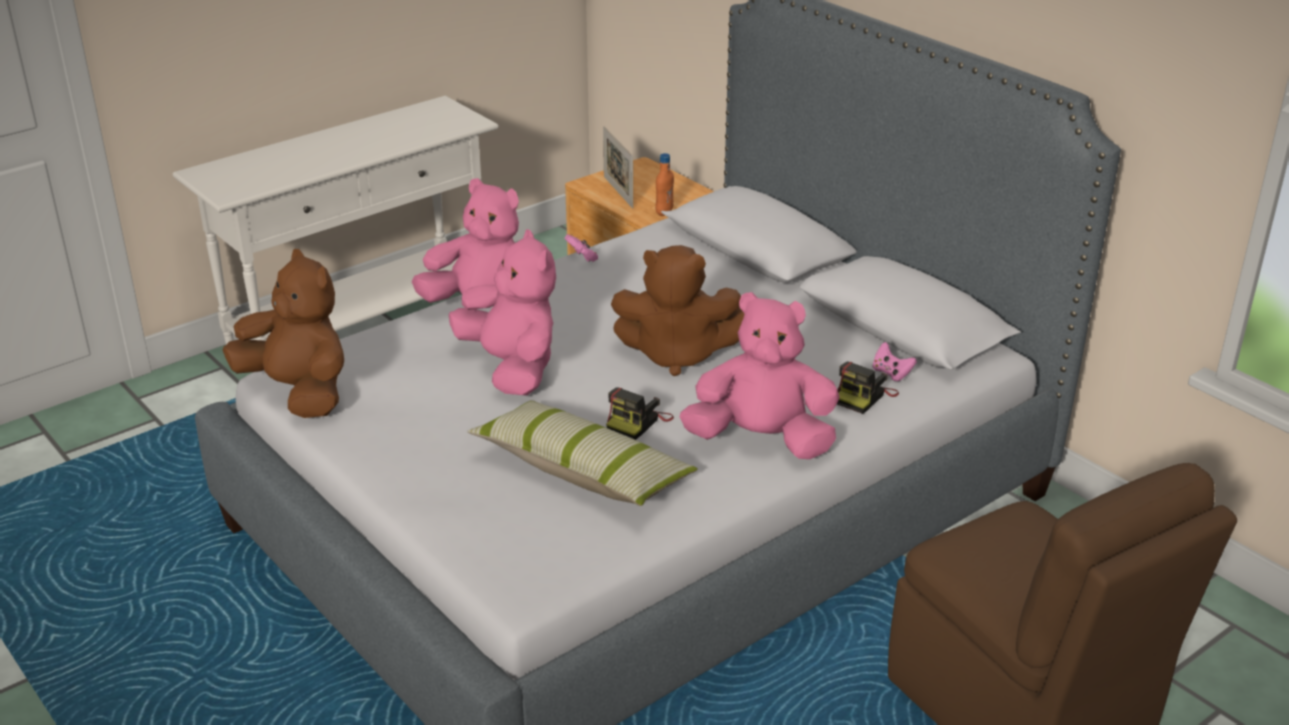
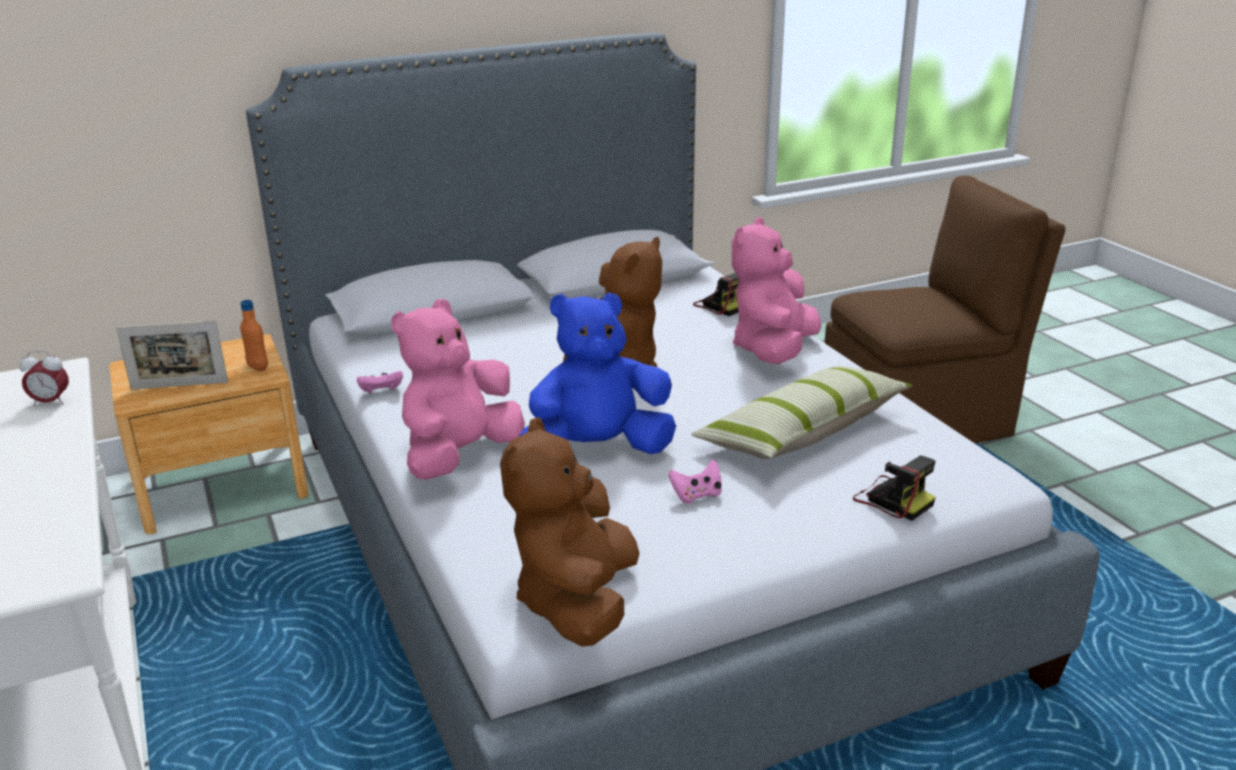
camera: 75 degrees left, 5 degrees down
brown plush toy [222,249,344,418] -> brown plush toy turned 45 degrees counterclockwise [500,417,640,647]
pink plush toy [449,229,556,396] -> blue plush toy [518,292,676,454]
camera [606,387,674,440] -> camera moved to [853,456,936,521]
pink game controller [873,342,917,381] -> pink game controller moved to [668,460,722,504]
none -> alarm clock [20,351,69,406]

